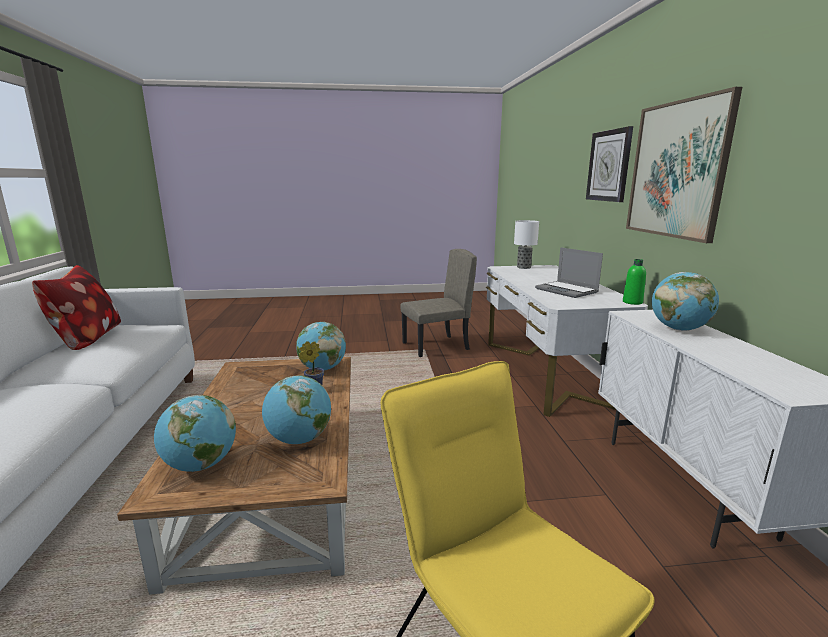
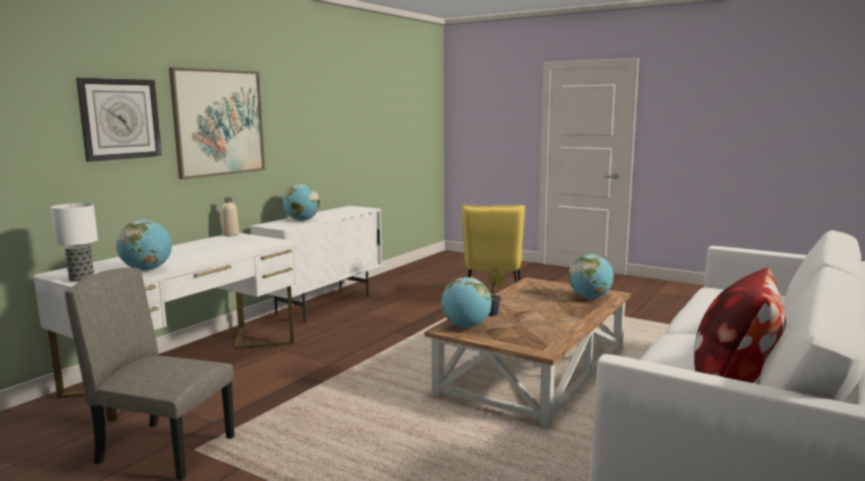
camera: 140 degrees left, 5 degrees down
globe [262,375,331,444] -> globe moved to [116,219,172,271]
laptop [535,247,603,298] -> none
green bottle [623,259,646,305] -> beige bottle [221,197,239,236]

